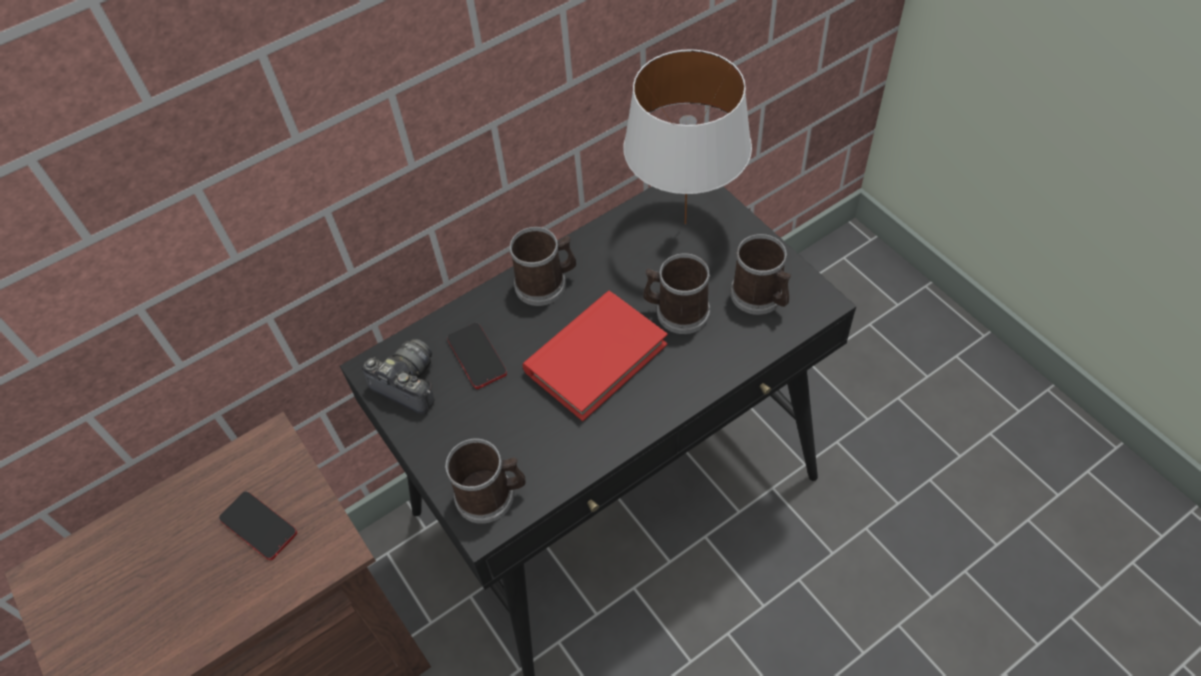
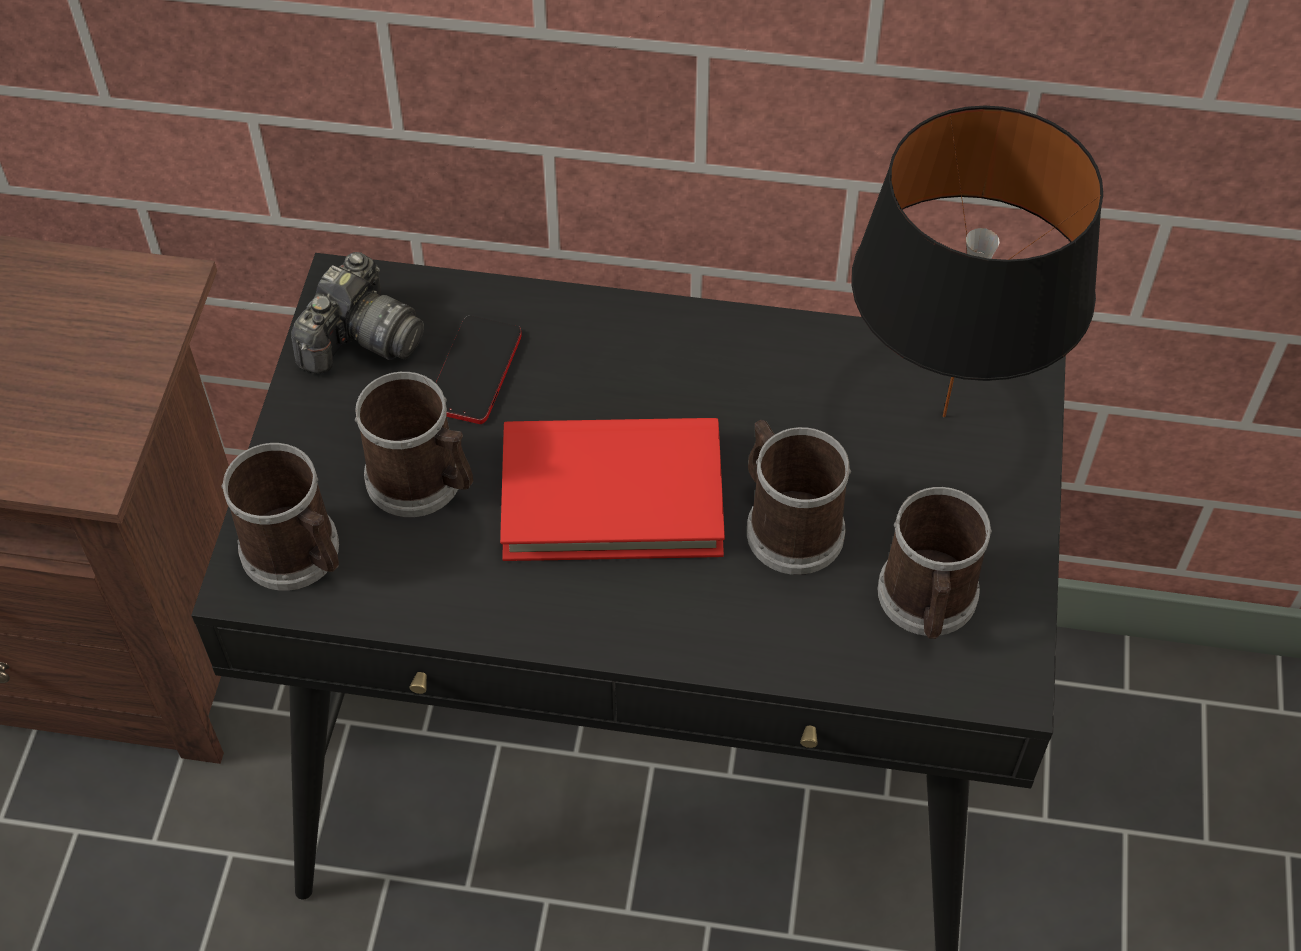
camera: 40 degrees right, 0 degrees up
phone [219,491,297,560] -> none
camera [362,339,435,415] -> camera turned 45 degrees clockwise [291,252,424,374]
mug [510,227,576,306] -> mug moved to [355,372,473,517]
white table lamp [624,49,752,224] -> black table lamp [851,106,1103,417]

